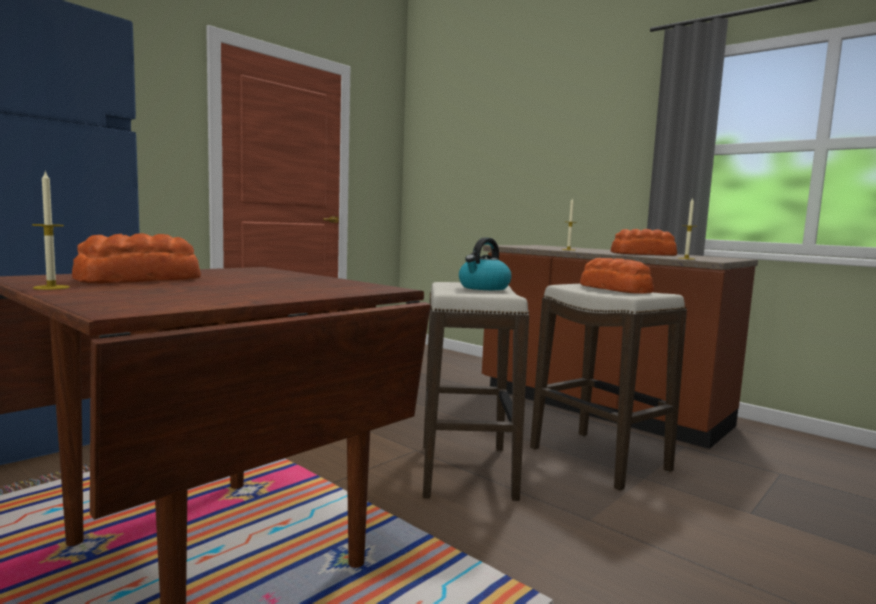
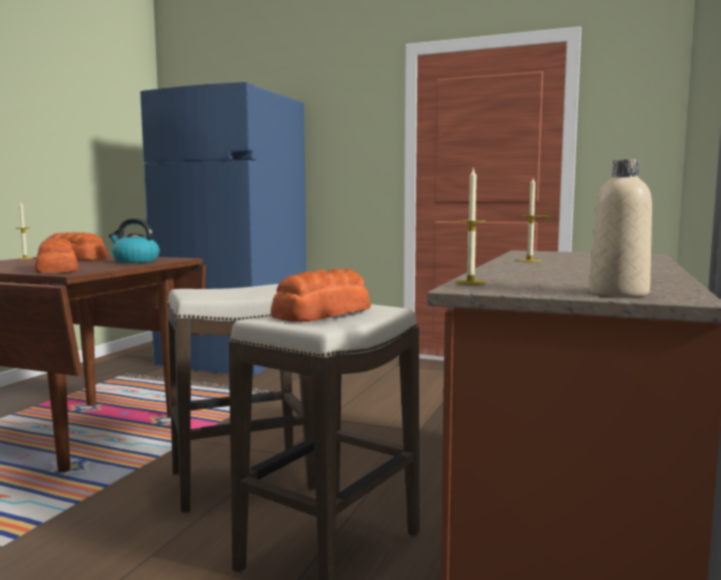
camera: 70 degrees right, 0 degrees up
kettle [459,237,512,290] -> kettle moved to [109,218,160,263]
bread [611,229,677,256] -> bread moved to [34,238,78,273]
none -> beige bottle [589,159,652,297]

